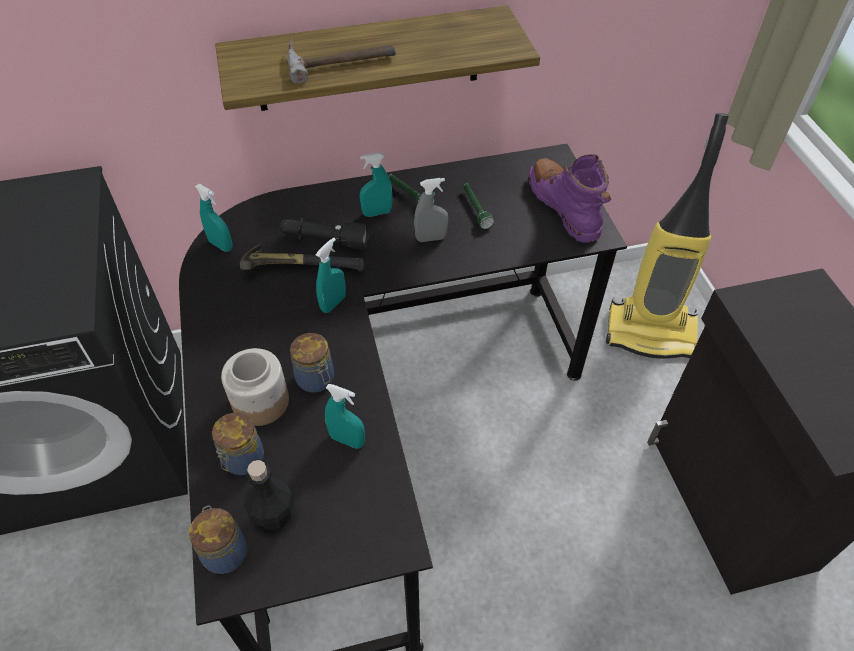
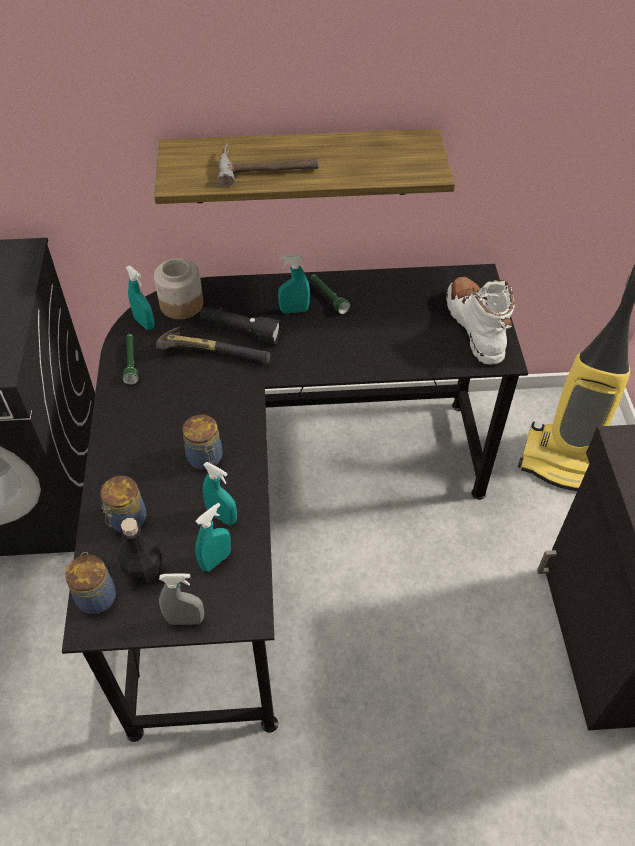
camera: 10 degrees right, 0 degrees up
jar [221,348,289,426] -> jar moved to [154,258,203,319]
turquoise spray bottle [316,238,346,313] -> turquoise spray bottle moved to [195,503,231,572]
grey spray bottle [414,178,448,242] -> grey spray bottle moved to [159,573,204,625]
green flashlight [463,183,494,229] -> green flashlight moved to [122,334,139,385]
purple boot [529,154,611,243] -> white boot [446,277,515,365]

